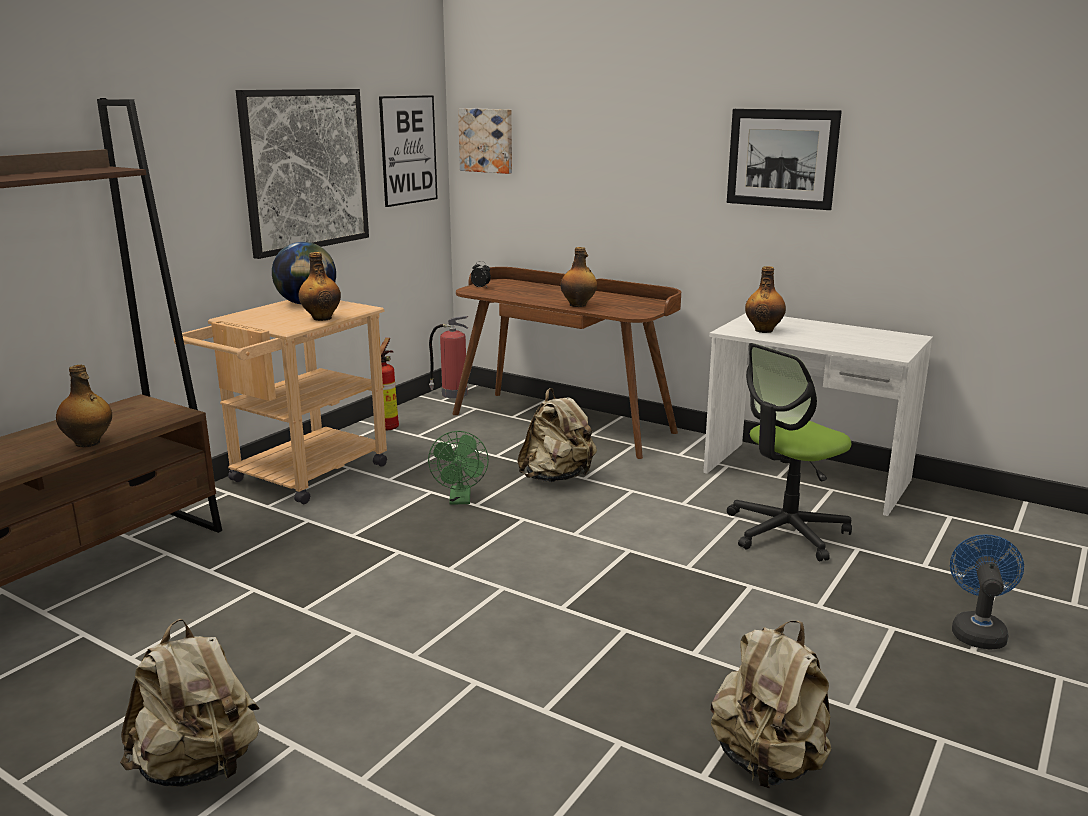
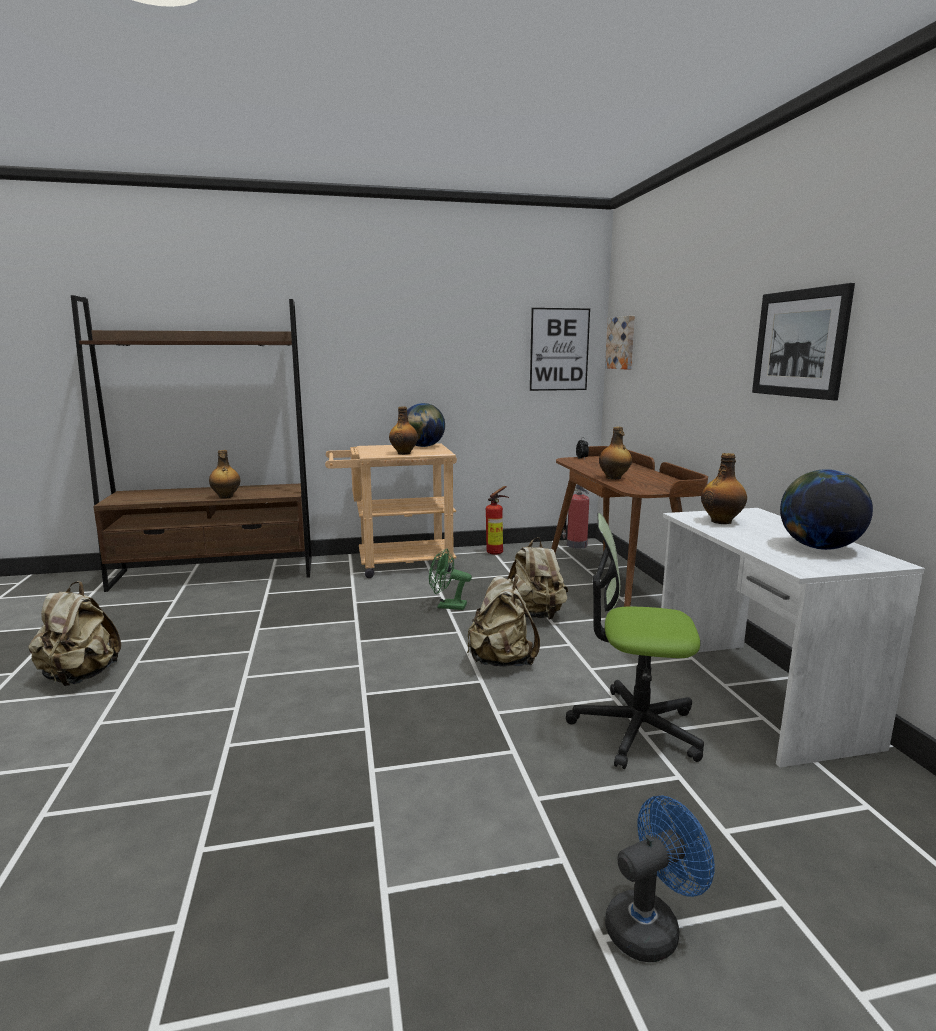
camera: 45 degrees right, 5 degrees down
picture [236,89,369,259] -> none
green fan [428,431,489,505] -> green fan turned 60 degrees clockwise [429,549,472,610]
beige backpack [711,621,831,789] -> beige backpack moved to [467,575,540,666]
none -> globe [780,469,873,550]

